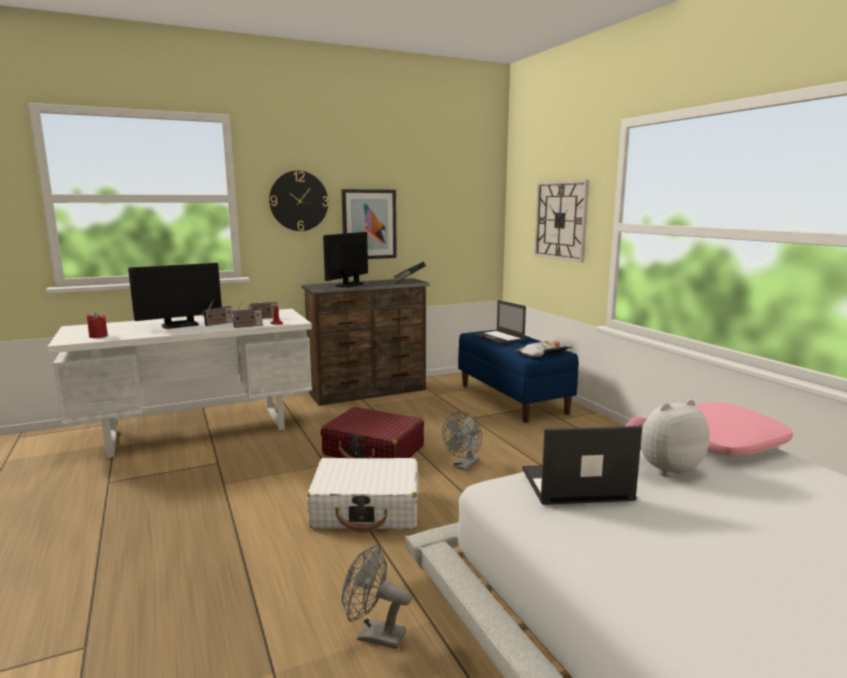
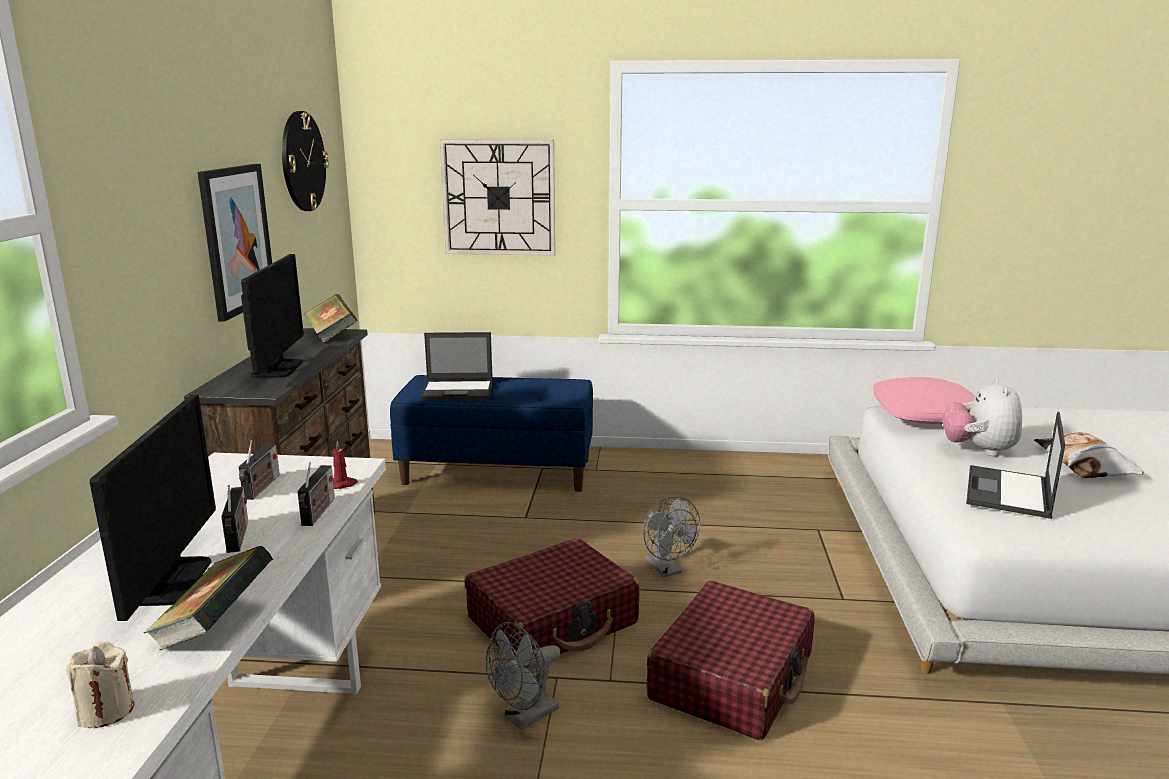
camera: 60 degrees left, 5 degrees up
red candle [87,313,108,338] -> beige candle [66,642,135,728]
wall clock [269,171,328,231] -> wall clock moved to [282,111,329,211]
white suitcase [307,458,418,532] -> red suitcase [647,581,815,740]
monitor [323,232,368,287] -> monitor turned 150 degrees counterclockwise [241,254,304,378]
grey fan [342,545,412,649] -> grey fan moved to [486,622,561,731]
pillow [513,341,573,358] -> pillow moved to [1034,432,1144,478]
none -> book [144,545,273,650]

